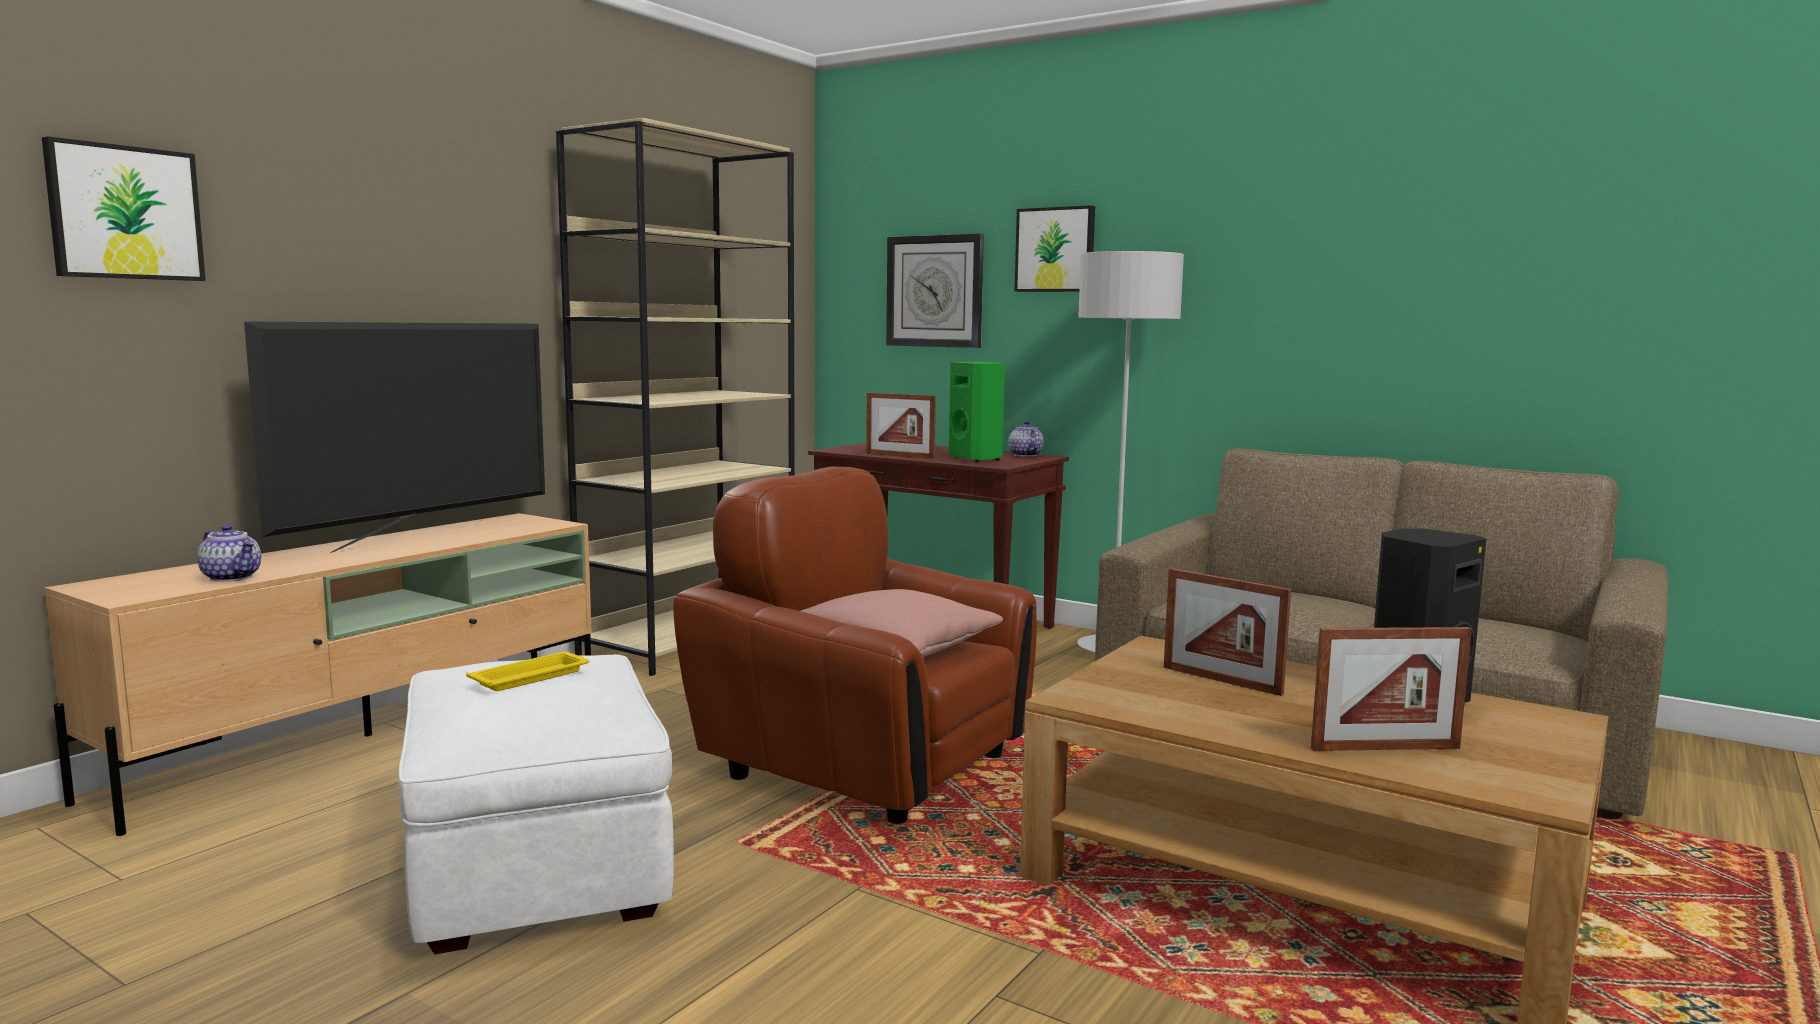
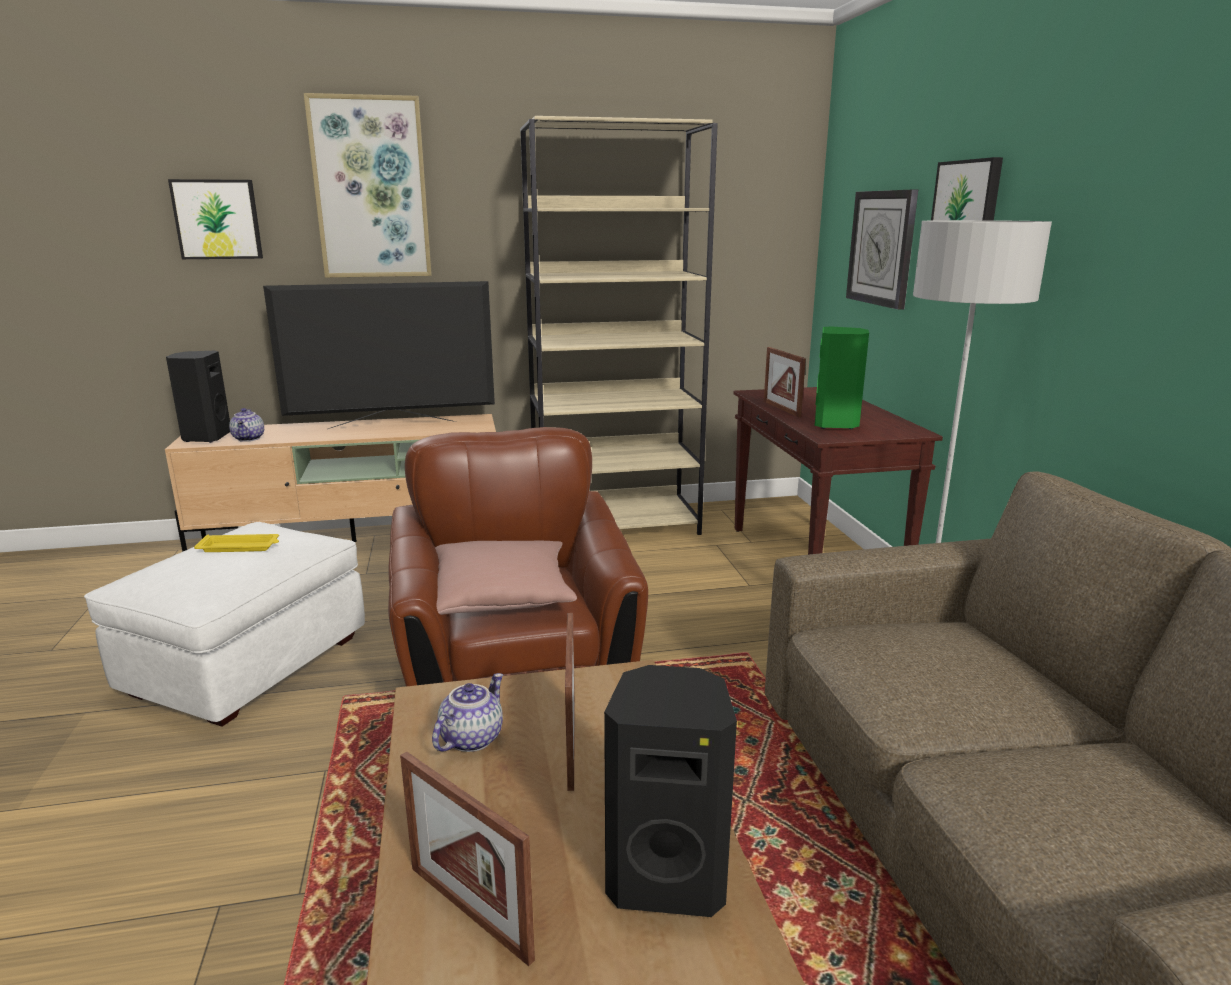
camera: 45 degrees right, 10 degrees up
teapot [1008,421,1044,457] -> teapot moved to [432,673,503,752]
none -> black speaker [166,351,230,443]
none -> picture [304,93,432,278]

